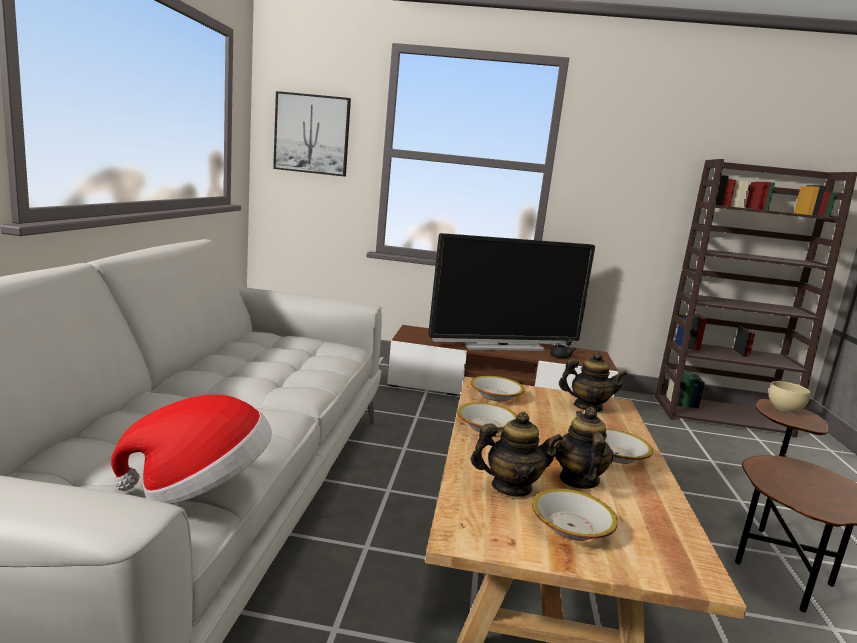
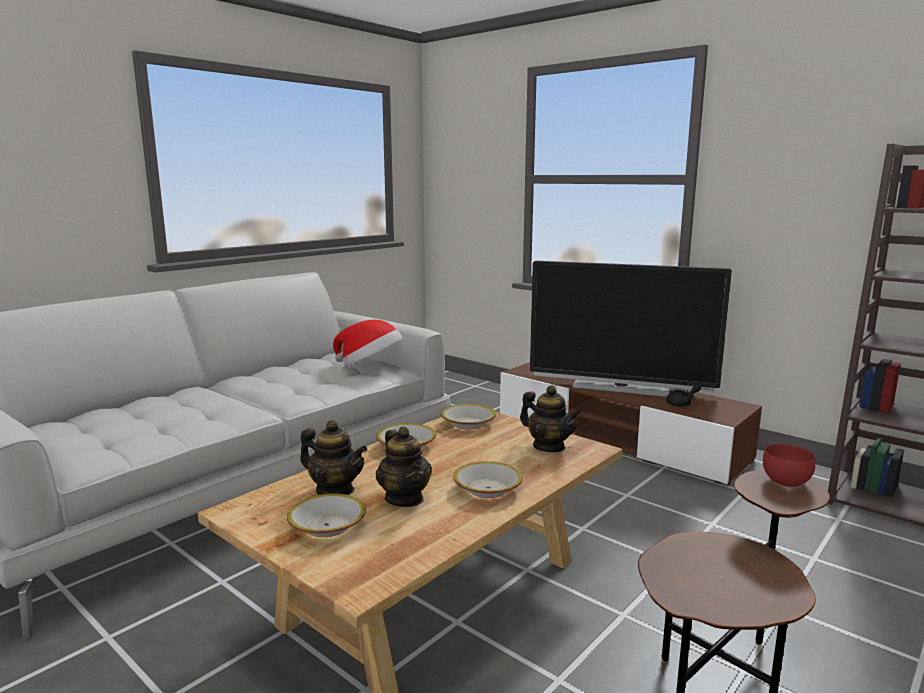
camera: 35 degrees right, 0 degrees up
hat [111,395,272,504] -> hat moved to [333,320,403,366]
picture [273,91,351,177] -> none
teapot [555,407,614,489] -> teapot turned 120 degrees clockwise [376,427,432,507]
beige bowl [769,381,810,413] -> red bowl [763,444,816,488]

